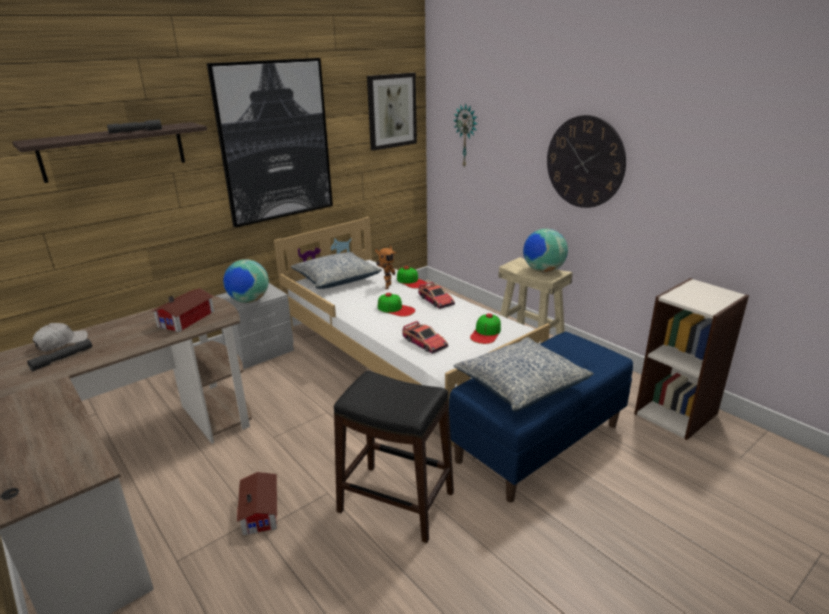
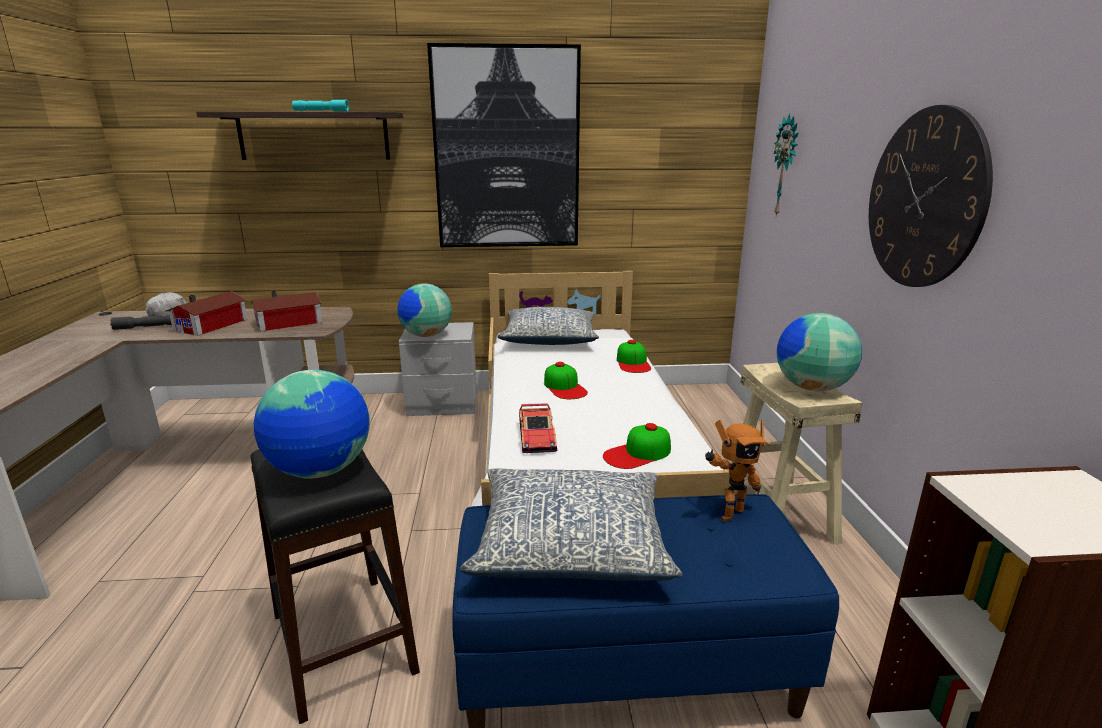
camera: 35 degrees right, 5 degrees down
grey flashlight [107,119,162,133] -> turquoise flashlight [292,100,349,112]
toy house [237,472,277,535] -> toy house moved to [165,291,247,336]
picture [367,73,417,151] -> none
toy robot [375,245,396,290] -> toy robot moved to [705,420,770,522]
toy car [418,282,455,309] -> none
none -> globe [254,370,369,479]

